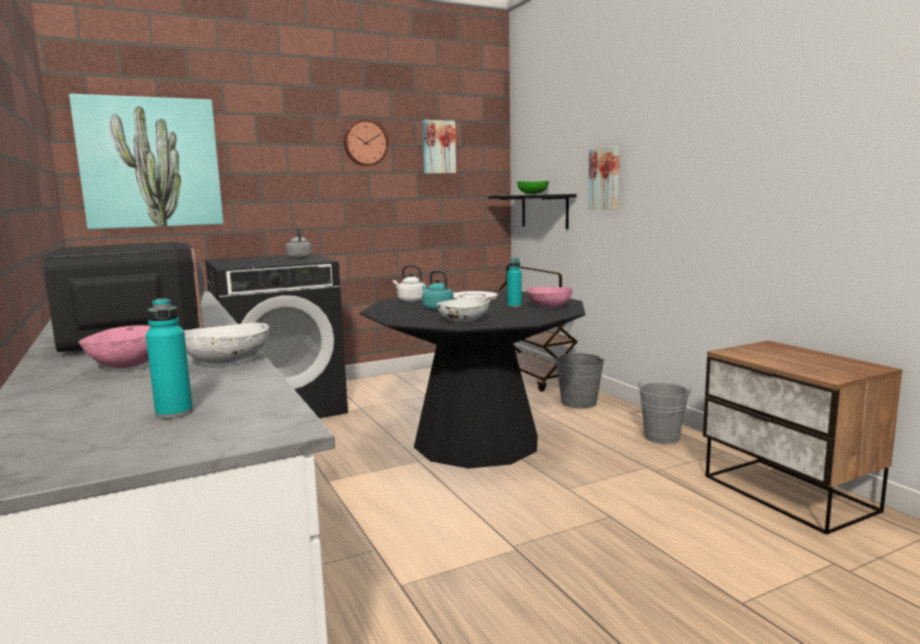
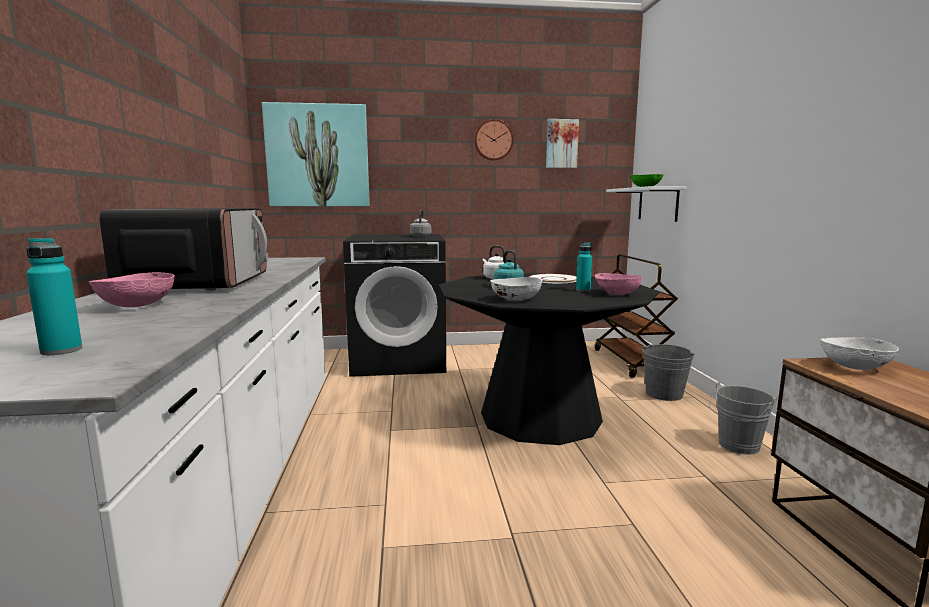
camera: 20 degrees right, 0 degrees up
white bowl [184,322,269,364] -> white bowl moved to [820,337,899,370]
black shelf [488,194,577,229] -> white shelf [606,186,687,222]
picture [588,146,620,210] -> none

